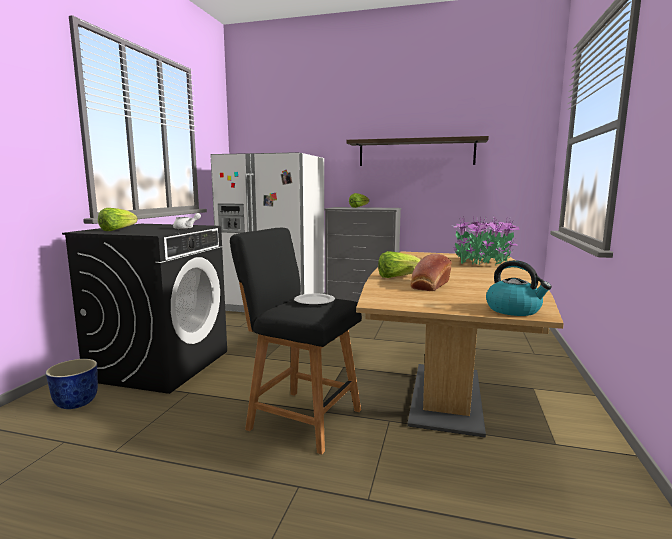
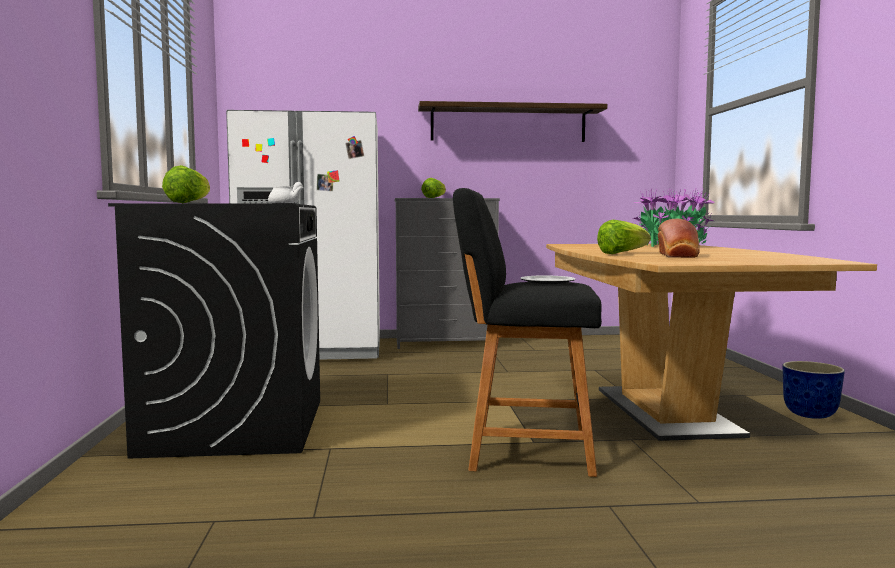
camera: 20 degrees left, 5 degrees down
planter [46,359,98,409] -> planter moved to [783,361,845,419]
kettle [486,260,552,316] -> none

